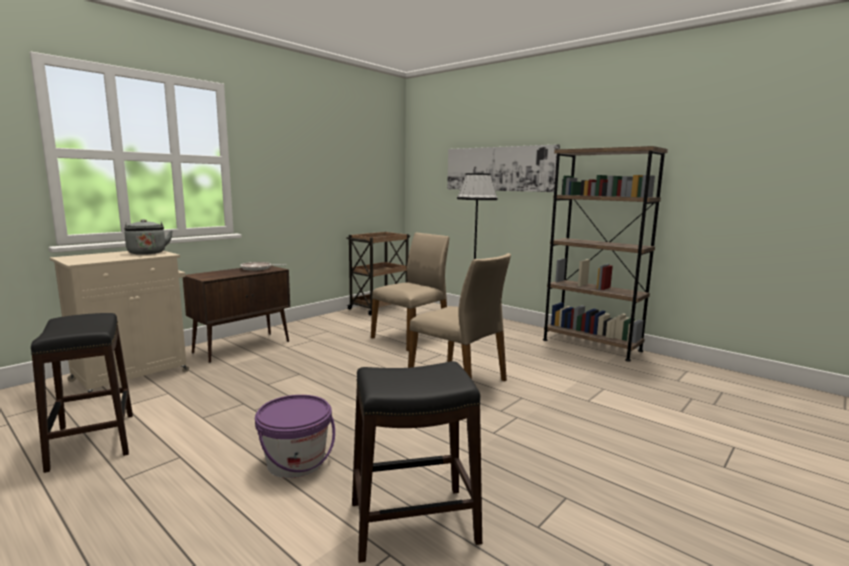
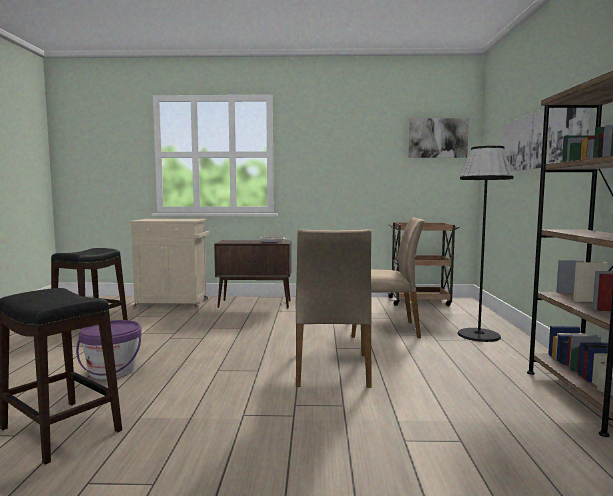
camera: 50 degrees right, 5 degrees down
grey kettle [124,219,173,255] -> none
none -> picture [409,118,469,158]

